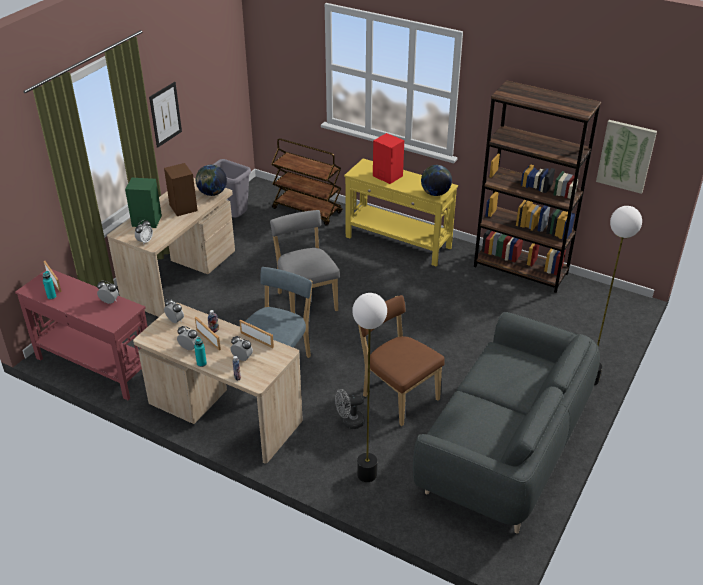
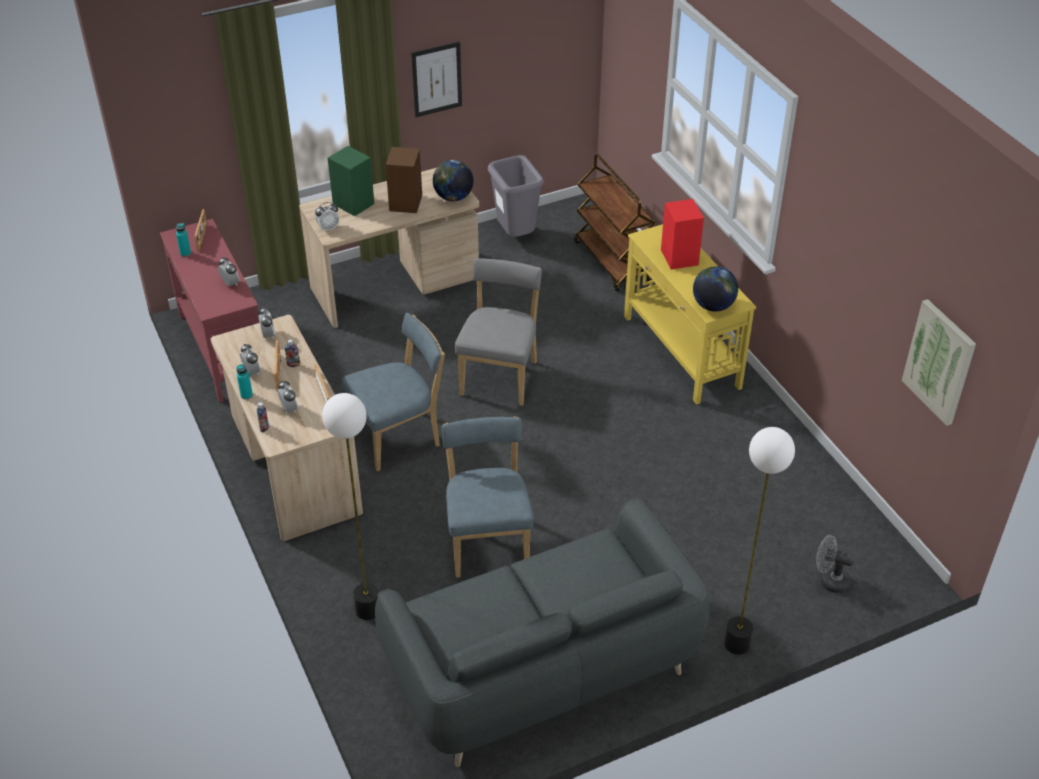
camera: 35 degrees right, 5 degrees up
grey fan [335,389,365,429] -> grey fan moved to [816,535,855,593]
brown chair [358,295,445,426] -> blue chair [441,417,534,578]
brown bookcase [474,80,601,293] -> none

